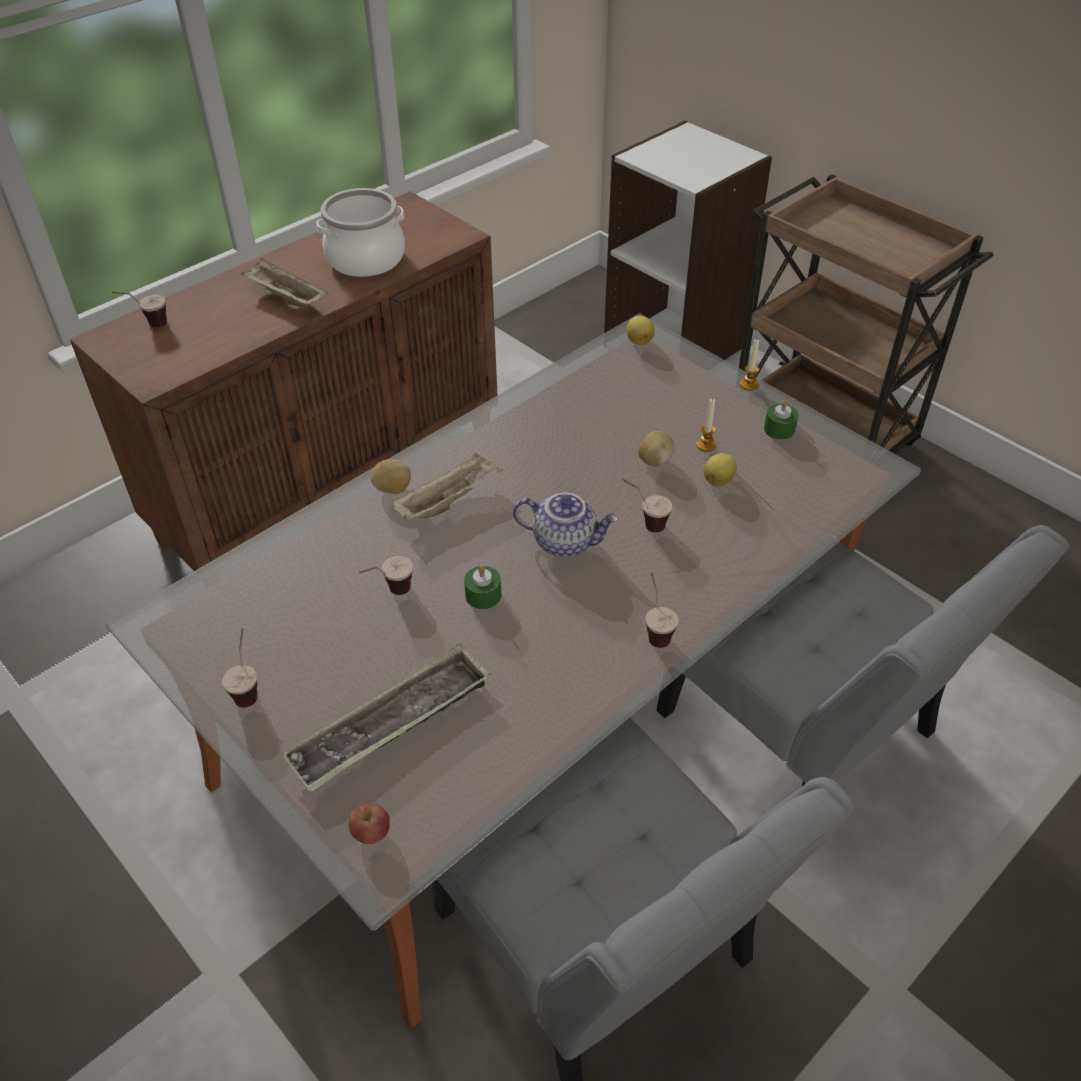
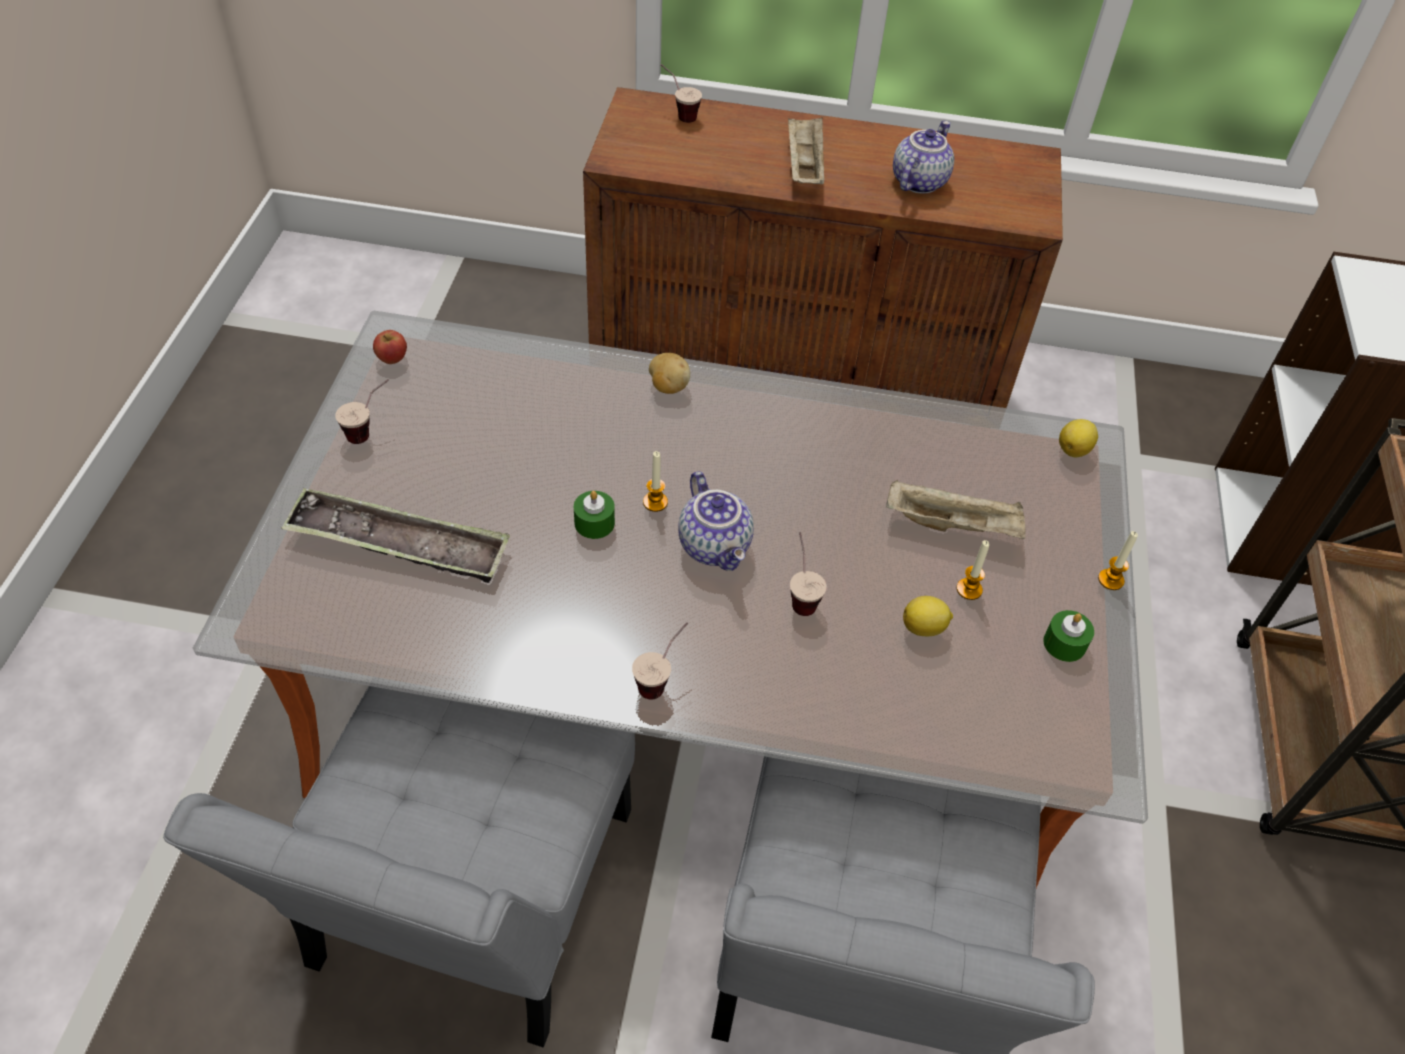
camera: 50 degrees right, 5 degrees up
cooking pot [316,188,405,277] -> teapot [893,121,954,194]
apple [349,803,390,844] -> apple moved to [373,330,407,364]
cup [359,556,413,595] -> none
beige tray [392,453,503,521] -> beige tray moved to [886,480,1025,539]
potato [638,431,674,466] -> none
none -> candle [643,451,668,512]

